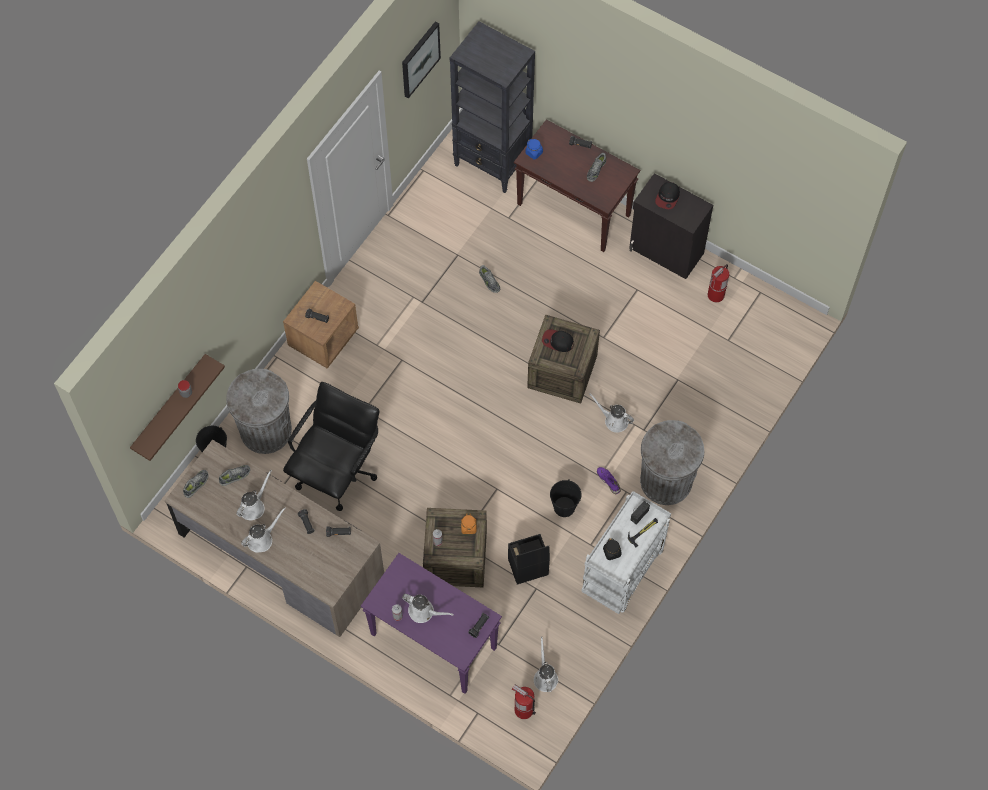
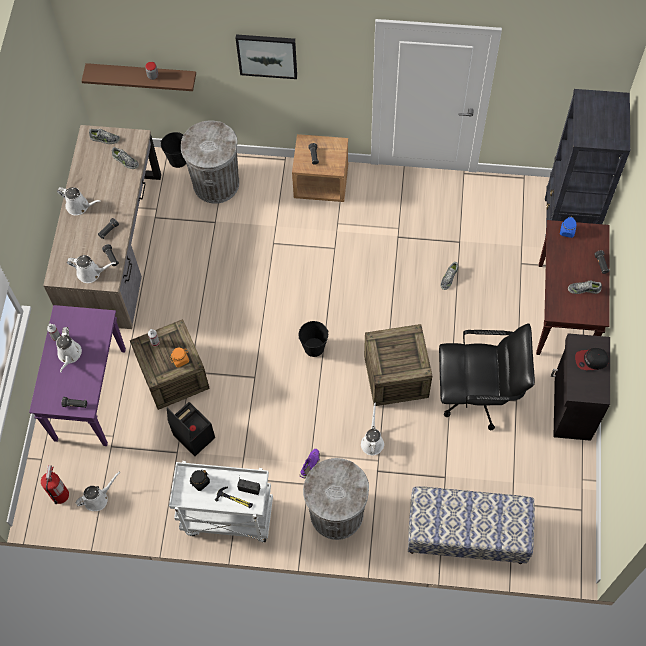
camera: 65 degrees right, 0 degrees up
white watering can [236,470,272,520] -> white watering can moved to [67,255,116,283]
black office chair [283,382,379,511] -> black office chair moved to [439,323,535,430]
picture [402,21,441,99] -> picture moved to [236,34,297,79]
cap [542,329,574,352] -> none
black bucket [550,479,582,517] -> black bucket moved to [299,321,328,357]
fire extinguisher [708,264,729,302] -> none
none -> bench [408,487,535,564]

